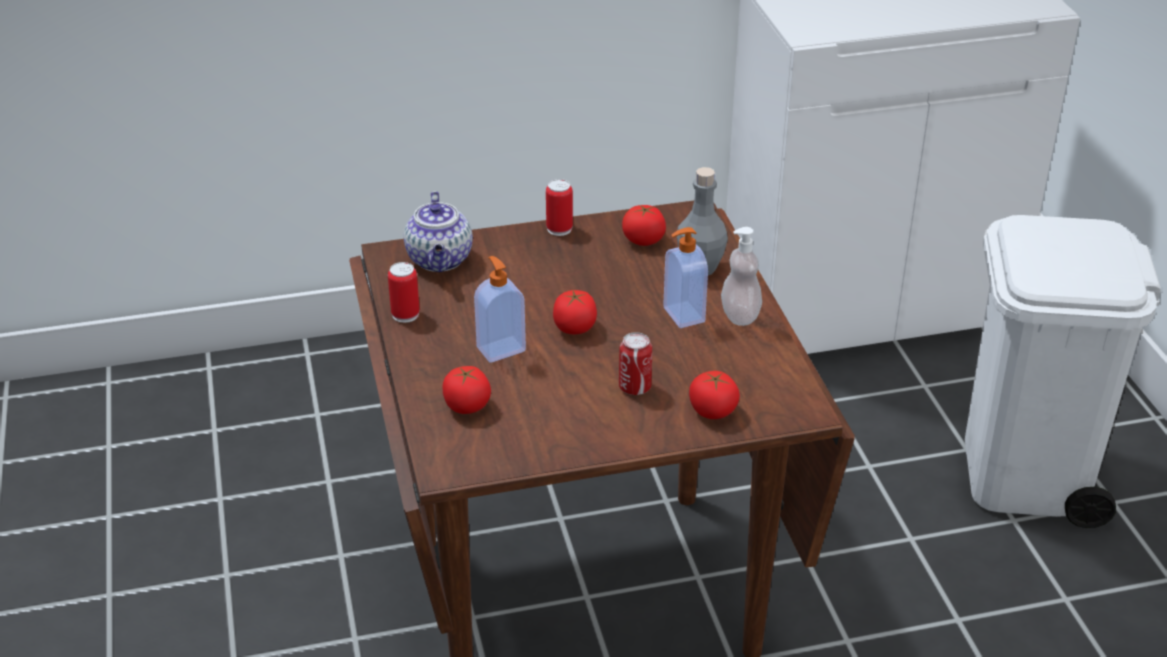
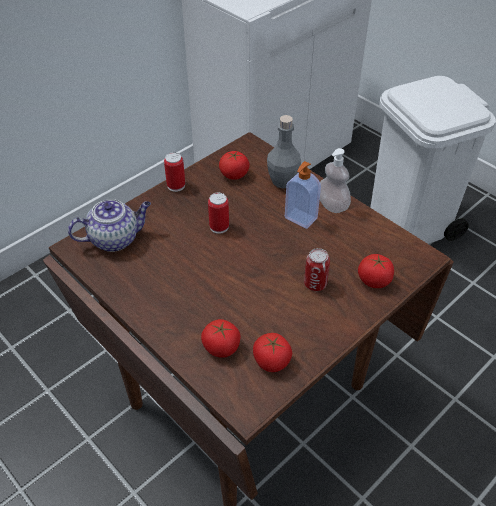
camera: 30 degrees left, 10 degrees up
can [388,262,420,323] -> can moved to [208,193,229,234]
teapot [404,191,473,272] -> teapot turned 75 degrees counterclockwise [68,199,151,252]
soap dispenser [474,256,526,363] -> none
tomato [553,290,597,334] -> tomato moved to [253,333,292,372]

